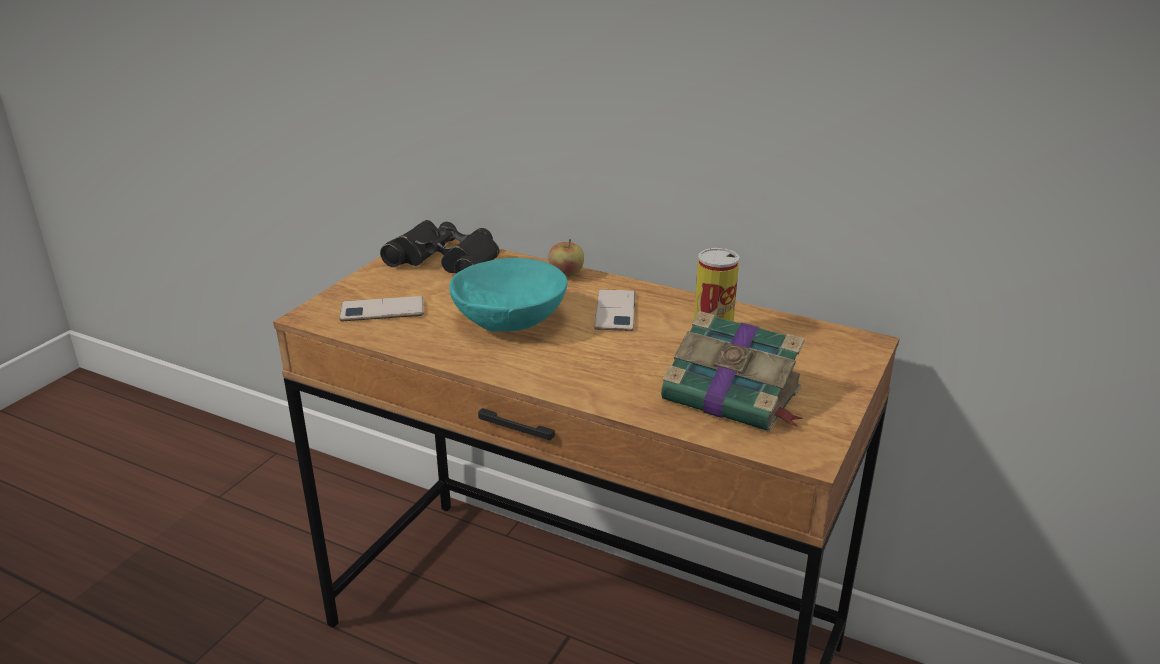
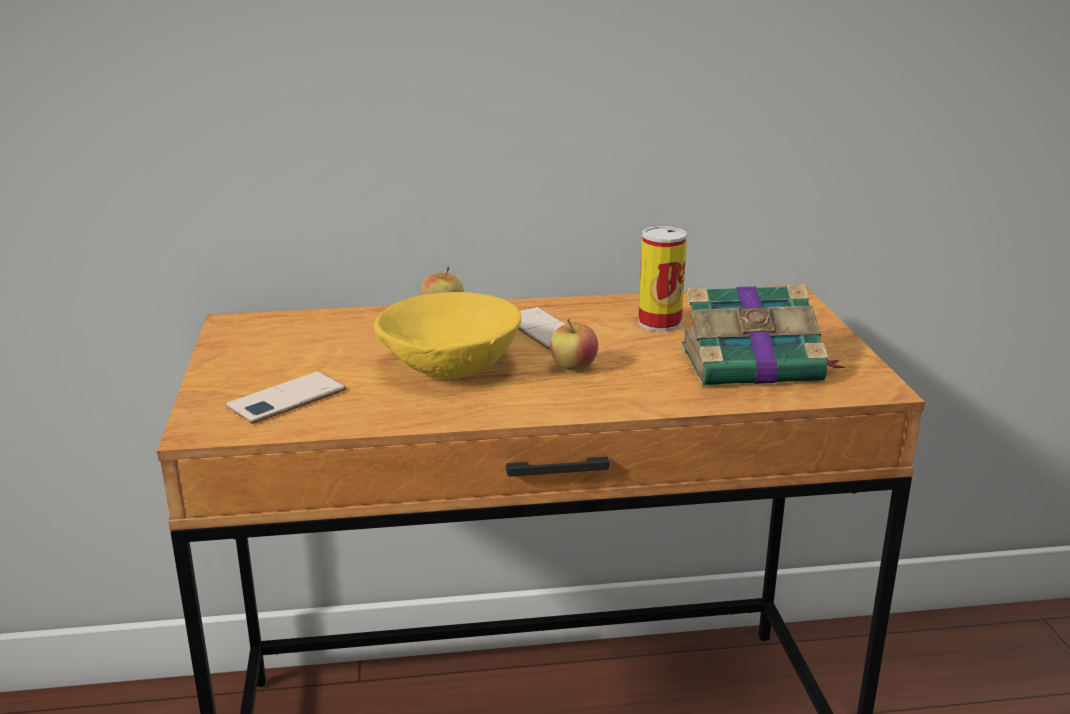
camera: 35 degrees left, 5 degrees down
black binoculars [380,220,499,274] -> none
turquoise bowl [449,258,567,332] -> yellow bowl [374,292,521,379]
none -> apple [550,319,598,370]

